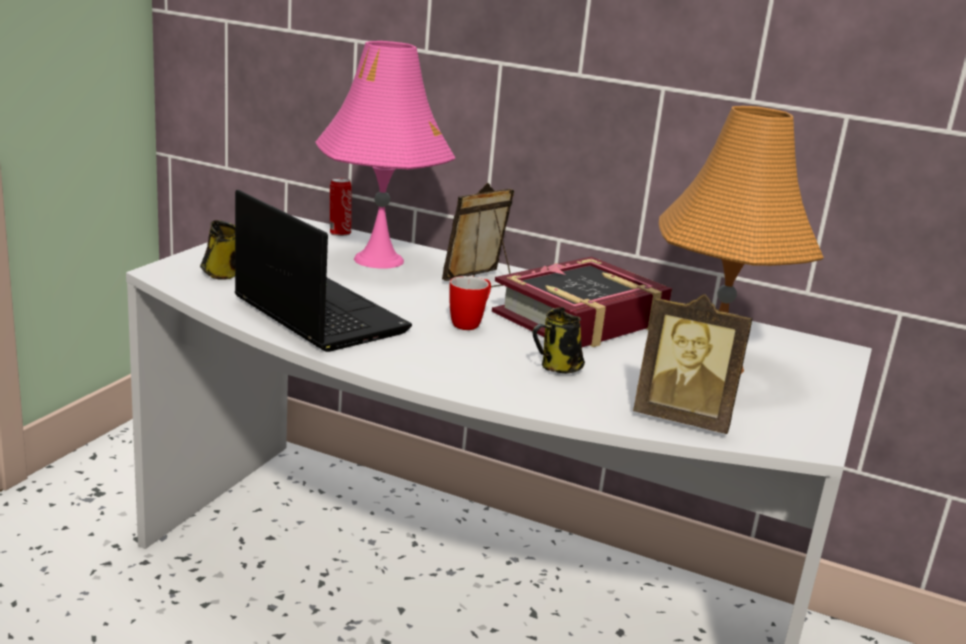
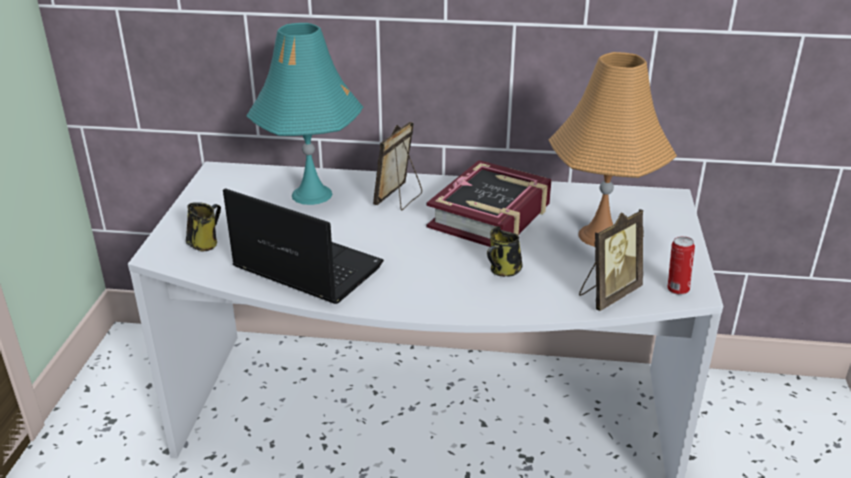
camera: 15 degrees left, 10 degrees up
pink table lamp [315,41,456,269] -> turquoise table lamp [246,23,363,205]
can [330,178,352,236] -> can moved to [667,236,695,295]
mug [449,276,491,330] -> none
picture frame [633,294,753,434] -> picture frame turned 45 degrees counterclockwise [579,209,643,311]

